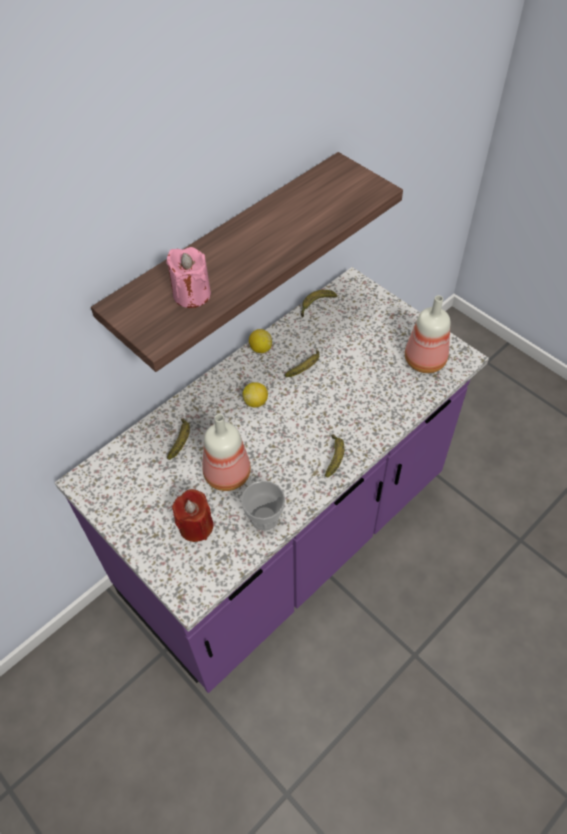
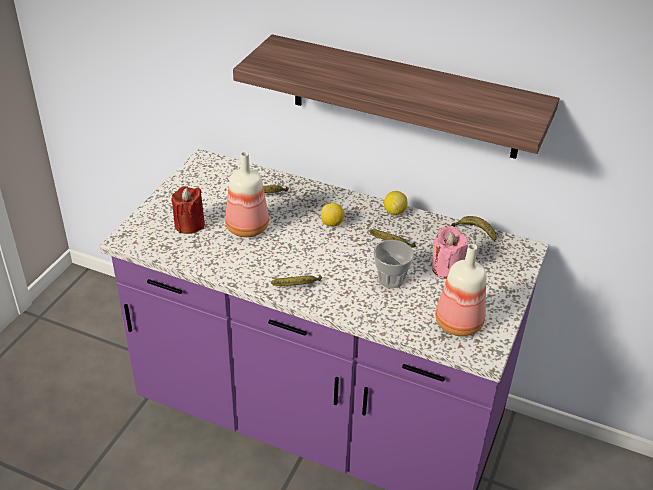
camera: 65 degrees right, 15 degrees down
pink candle [166,247,211,308] -> pink candle moved to [432,226,468,279]
cup [241,481,285,531] -> cup moved to [373,240,414,288]

